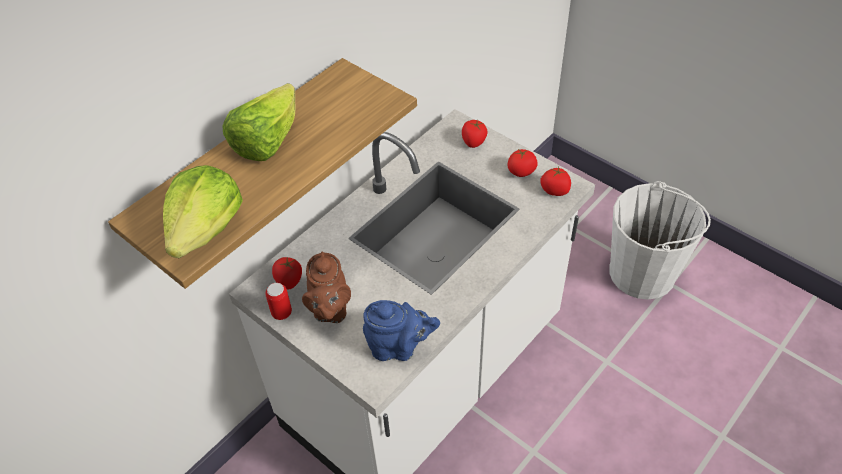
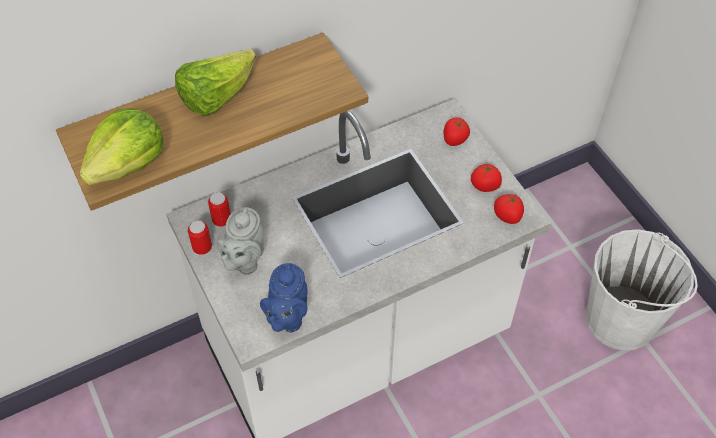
camera: 20 degrees right, 5 degrees up
tomato [272,257,302,290] -> can [208,192,231,227]
brown teapot [302,252,351,323] -> grey teapot [216,207,264,275]
blue teapot [363,300,440,361] -> blue teapot turned 75 degrees clockwise [260,263,308,333]

